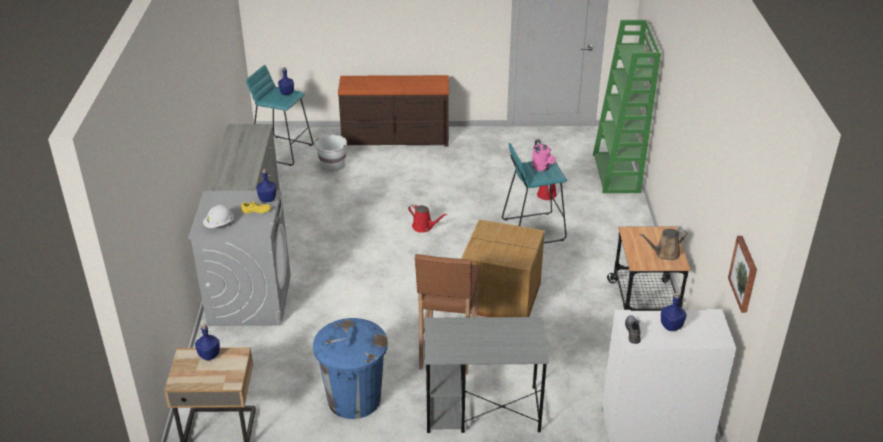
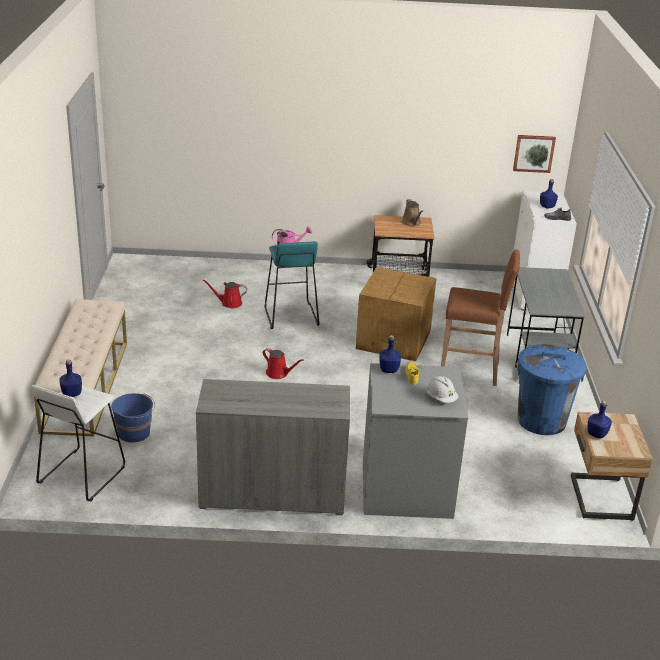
camera: 90 degrees left, 5 degrees down
turquoise stool [246,65,313,166] -> white stool [31,385,125,501]
white bucket [314,135,347,172] -> blue bucket [111,393,155,443]
brown dresser [338,75,449,147] -> beige bench [34,299,127,436]
red watering can [408,204,447,233] -> red watering can turned 90 degrees clockwise [263,348,303,379]
green bookcase [593,20,661,193] -> none

